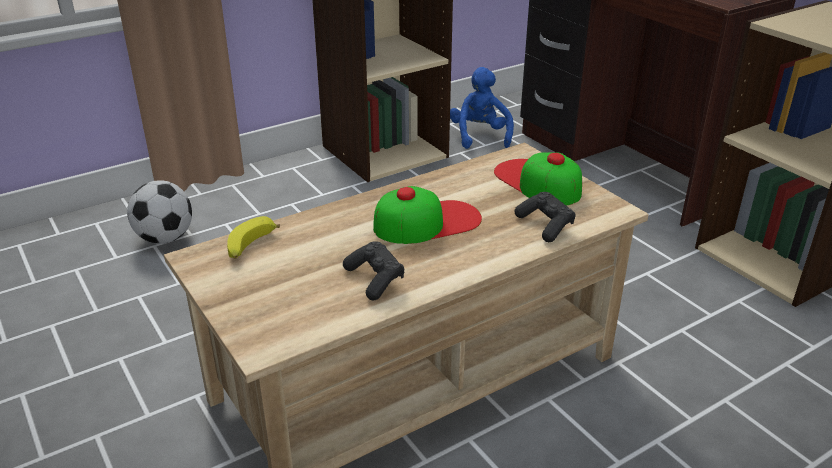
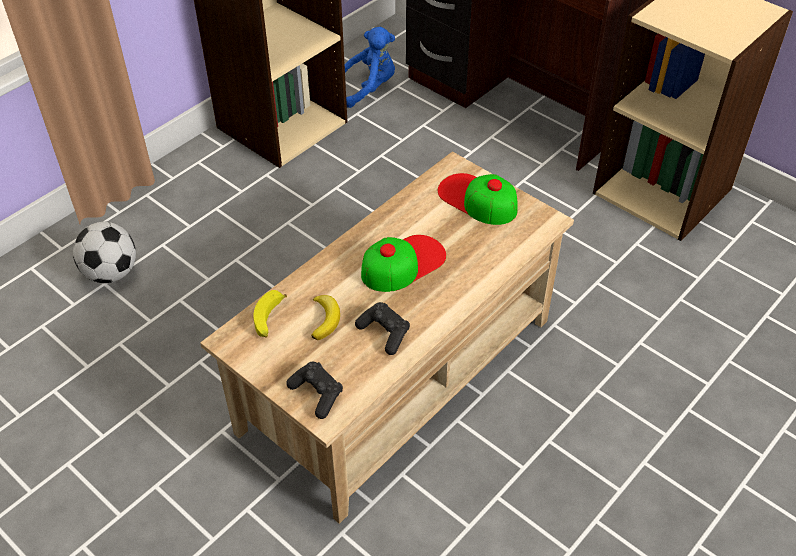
camera: 15 degrees left, 15 degrees up
blue plush toy [450,67,514,149] -> blue plush toy turned 90 degrees clockwise [345,27,395,108]
black game controller [515,192,576,242] -> black game controller moved to [286,362,343,419]
none -> banana [311,295,340,340]

